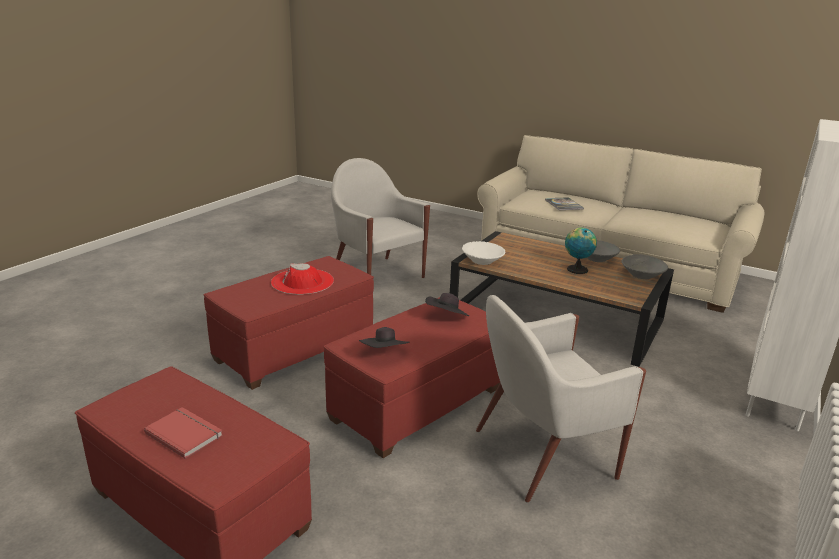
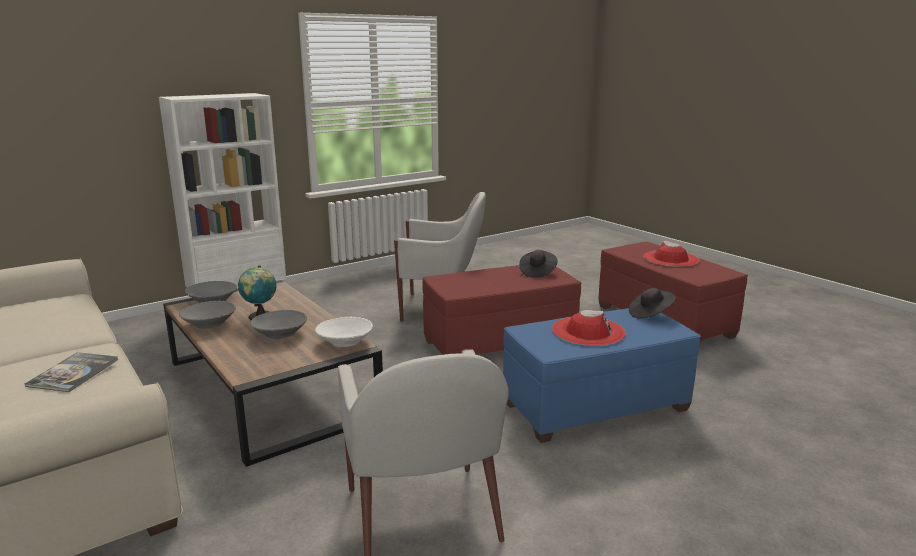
camera: 155 degrees left, 5 degrees down
red book [144,407,223,459] -> red hat [643,241,700,267]
red ottoman [204,256,374,390] -> blue ottoman [503,308,701,443]
black hat [425,293,469,316] -> black hat moved to [629,288,676,318]
none -> grey bowl [250,310,307,339]

